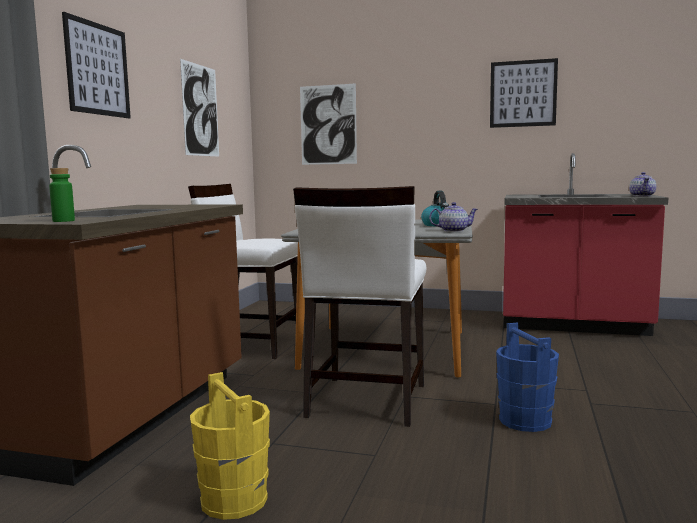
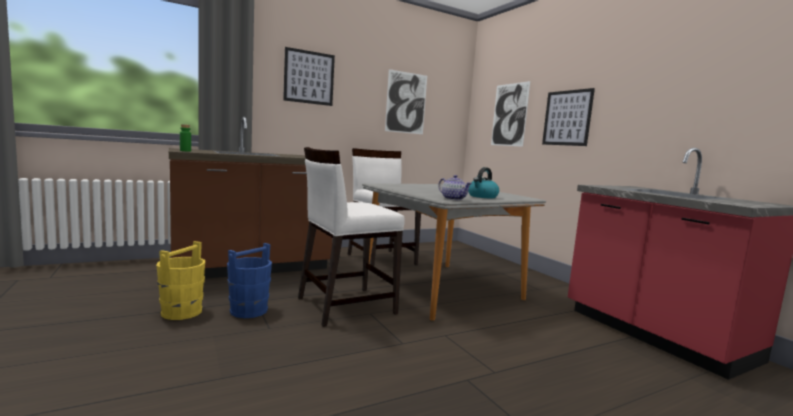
camera: 45 degrees right, 0 degrees up
picture [490,58,558,128] -> picture moved to [542,88,595,146]
blue bucket [496,323,559,432] -> blue bucket moved to [227,243,272,318]
teapot [629,172,656,196] -> none

